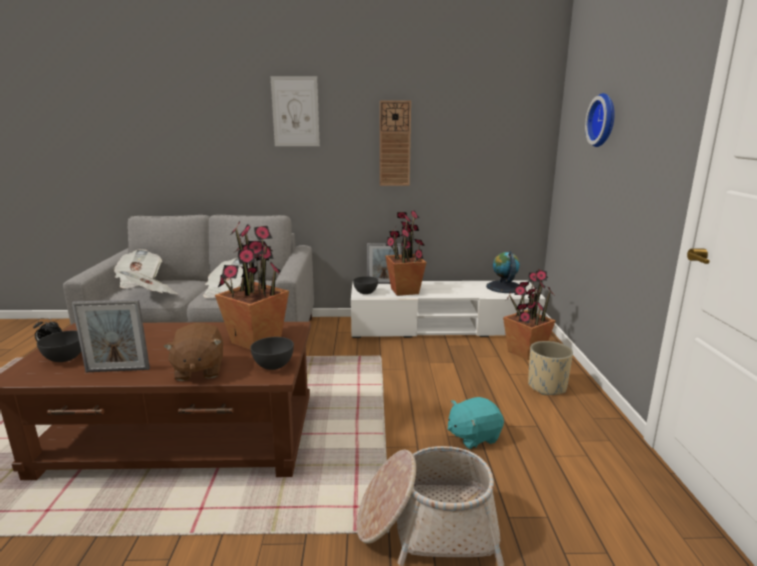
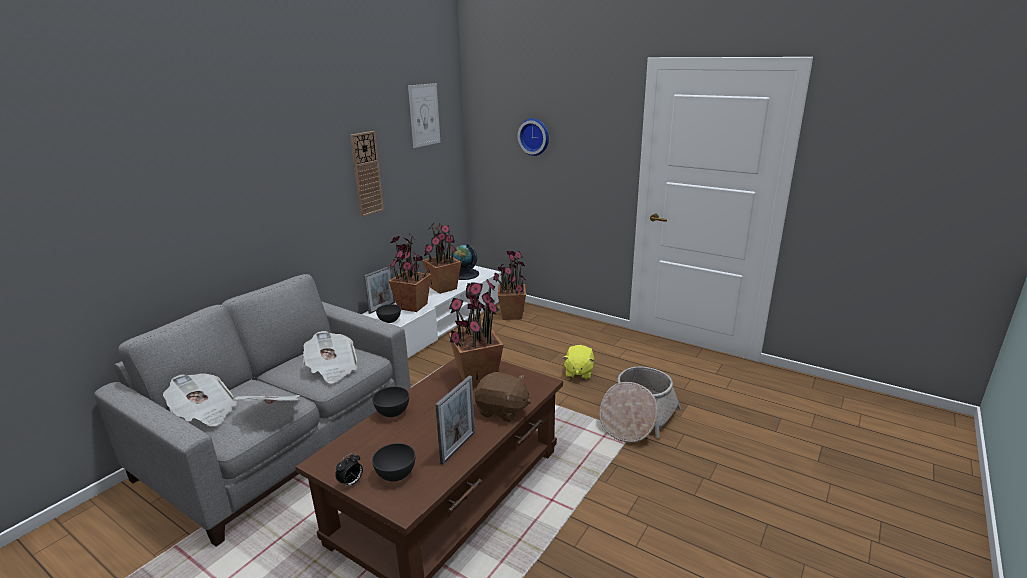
camera: 55 degrees left, 5 degrees up
grey bowl [250,337,294,370] -> grey bowl moved to [372,387,409,417]
picture [271,76,320,146] -> picture moved to [408,83,440,148]
turquoise plush toy [448,397,504,449] -> yellow plush toy [563,345,595,380]
beige planter [528,341,573,395] -> none
none -> potted plant [422,223,461,294]

